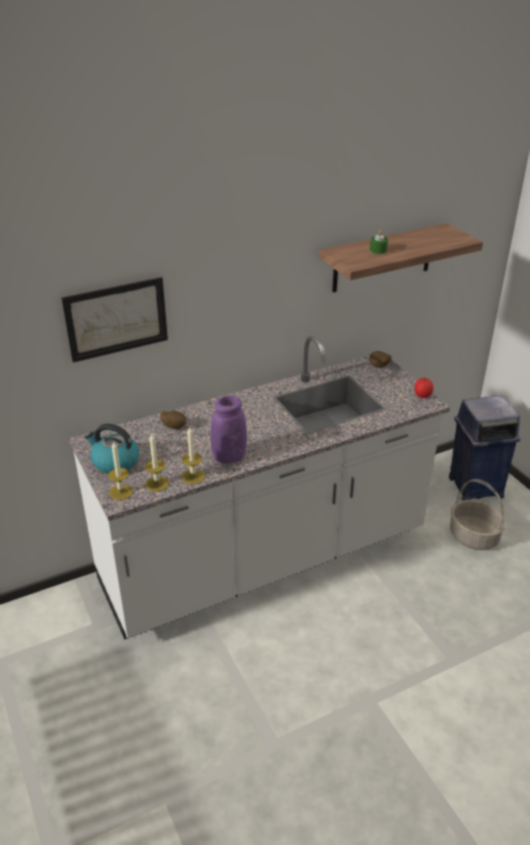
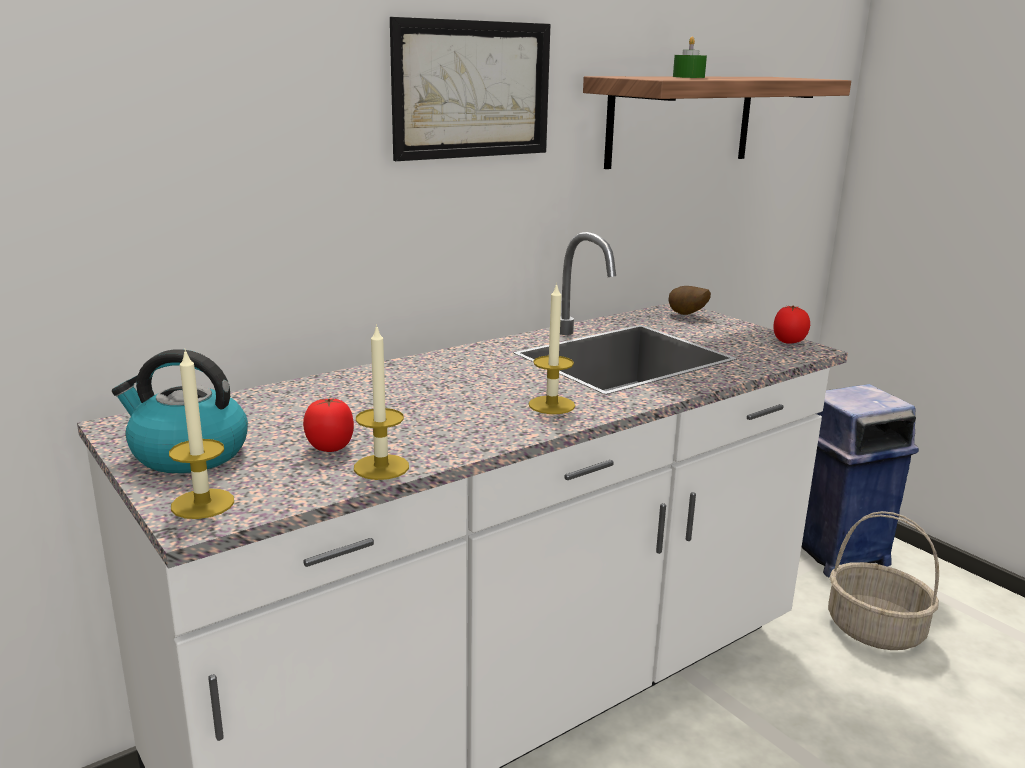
camera: 10 degrees left, 15 degrees down
picture [62,277,168,363] -> picture moved to [390,17,551,161]
candle [145,434,169,492] -> candle moved to [529,282,575,414]
potato [160,411,186,429] -> none
purple vase [211,396,247,464] -> none
none -> tomato [303,398,354,452]

